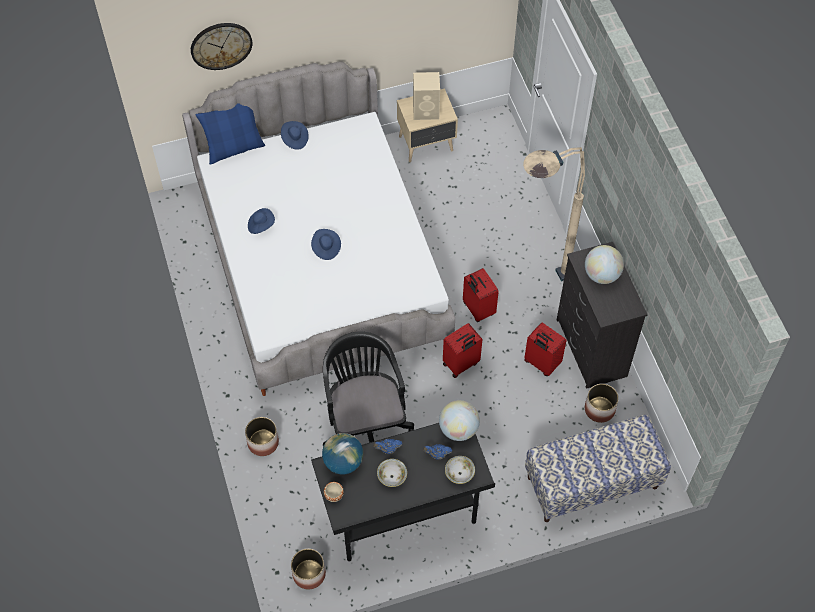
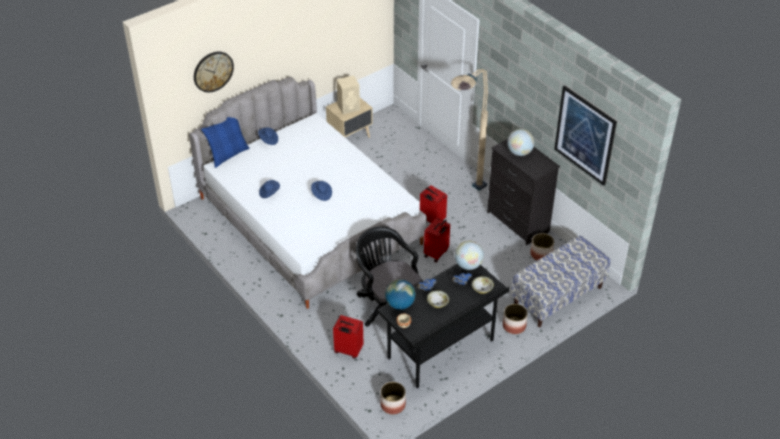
camera: 20 degrees left, 15 degrees down
planter [245,417,279,456] -> planter moved to [503,304,528,334]
red suitcase [524,322,566,376] -> red suitcase moved to [333,315,364,359]
none -> picture [554,86,617,186]

